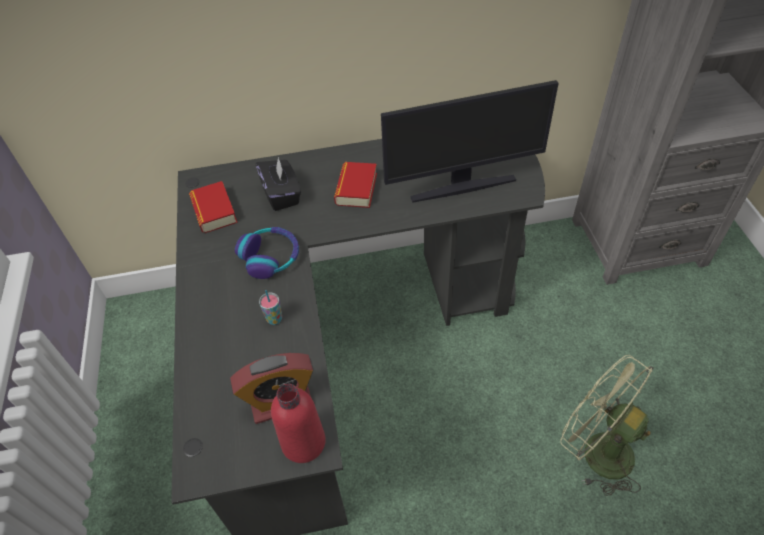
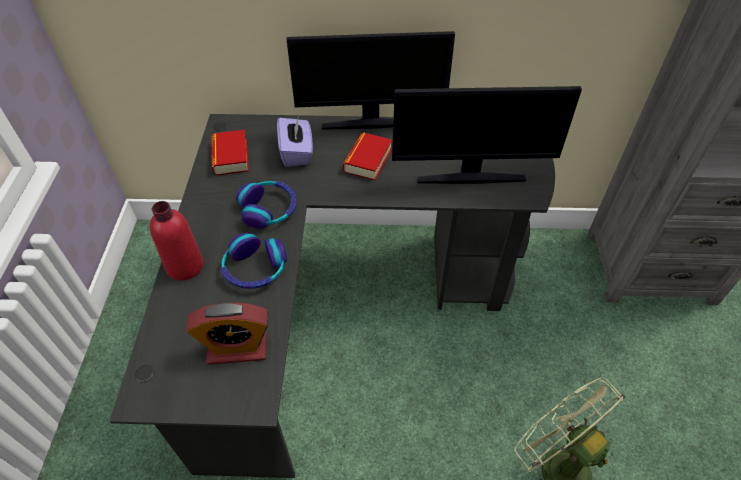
camera: 10 degrees right, 0 degrees up
black tissue box [256,156,301,211] -> purple tissue box [277,115,313,167]
cup [259,290,282,325] -> headphones [221,233,287,289]
red bottle [271,384,326,463] -> red bottle moved to [150,201,203,281]
none -> monitor [287,31,455,130]

